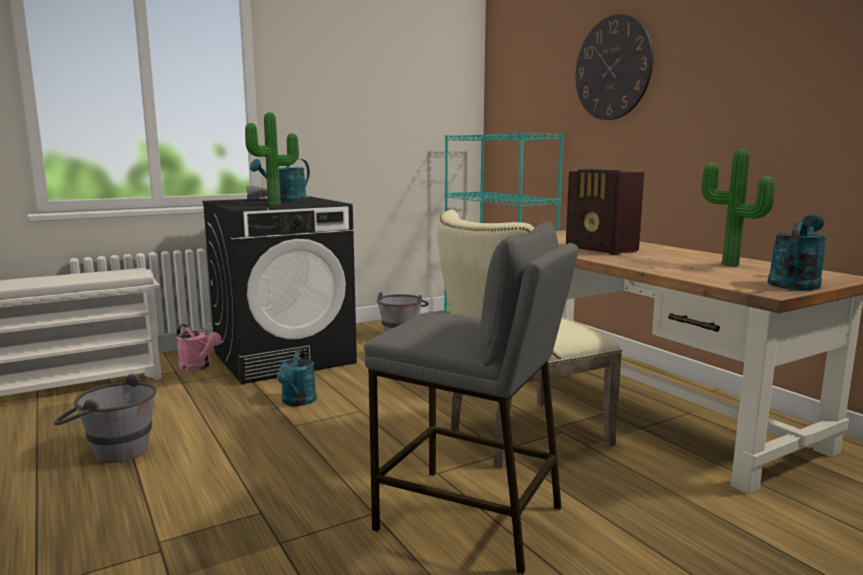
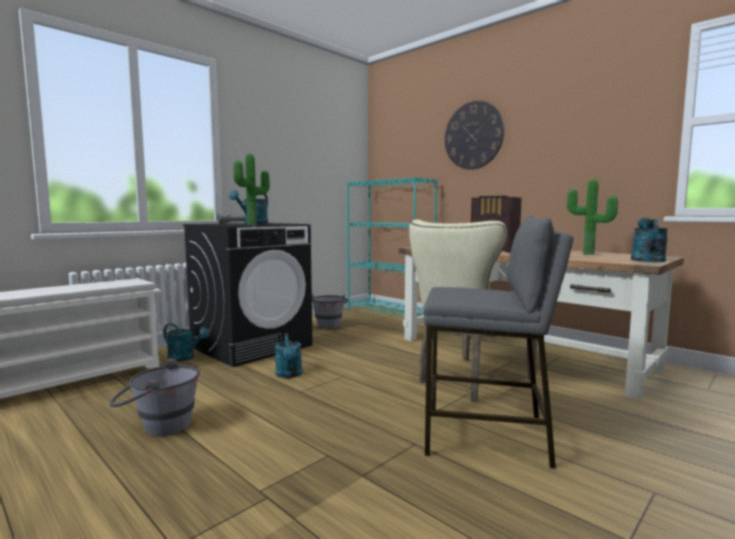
camera: 15 degrees left, 5 degrees down
pink watering can [176,324,221,371] -> turquoise watering can [163,324,210,362]

